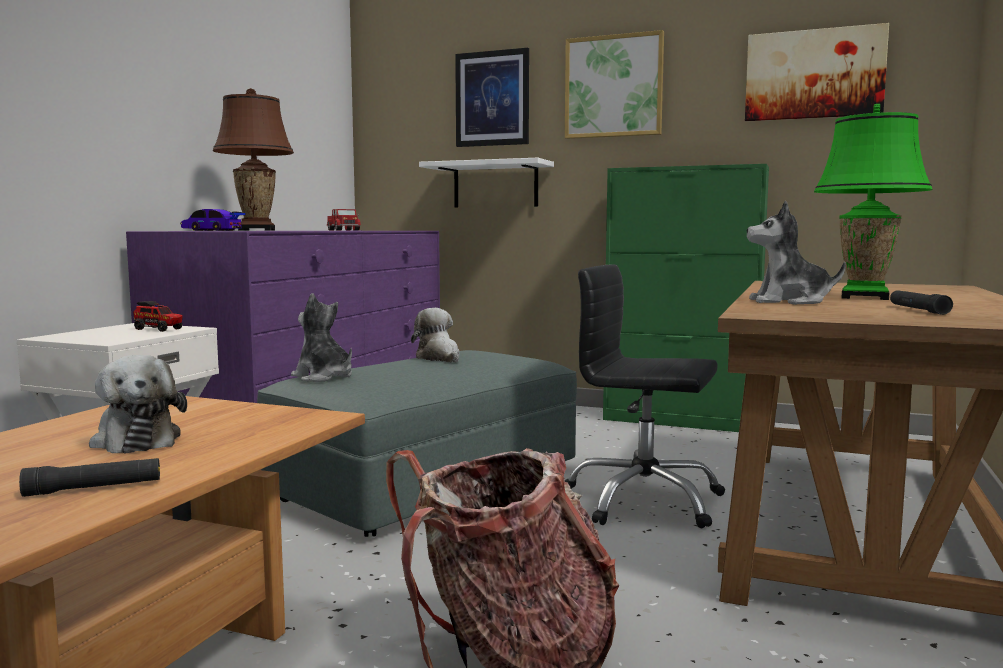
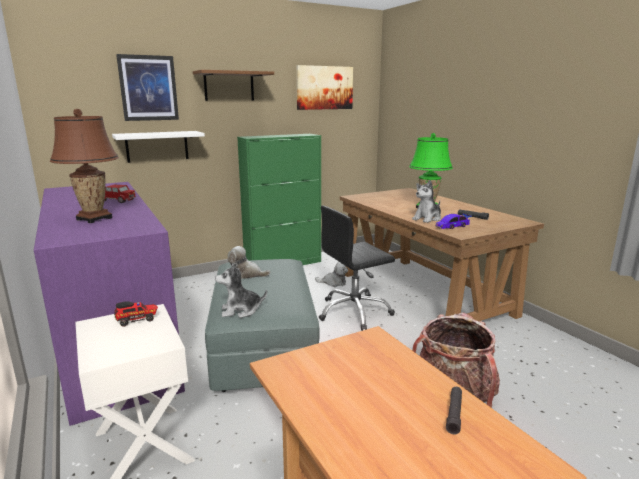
camera: 50 degrees left, 10 degrees up
plush toy [89,355,187,454] -> plush toy moved to [315,262,348,287]
toy car [180,209,245,231] -> toy car moved to [436,214,472,229]
picture [565,30,664,139] -> brown shelf [193,70,274,101]

